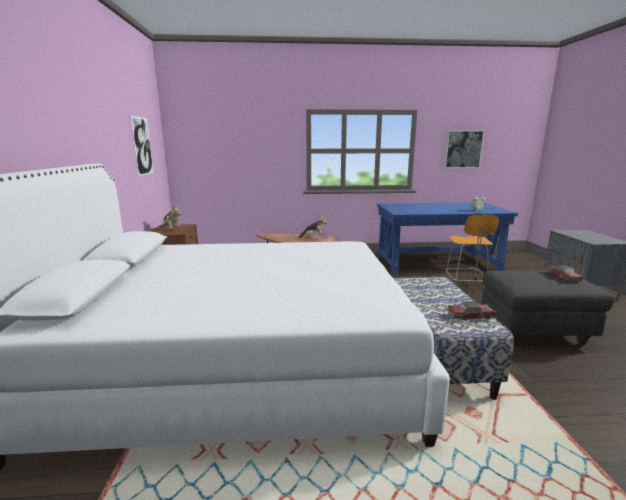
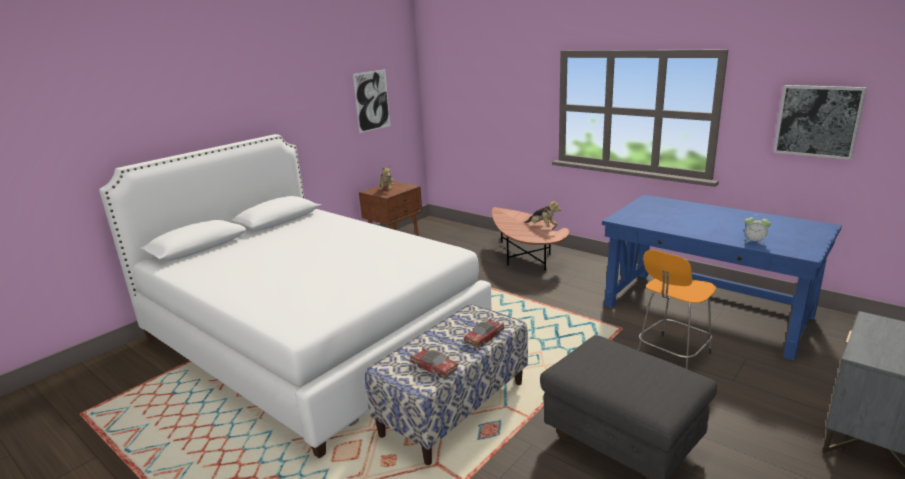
camera: 45 degrees right, 5 degrees up
toy car [546,265,584,282] -> toy car moved to [463,318,504,348]

